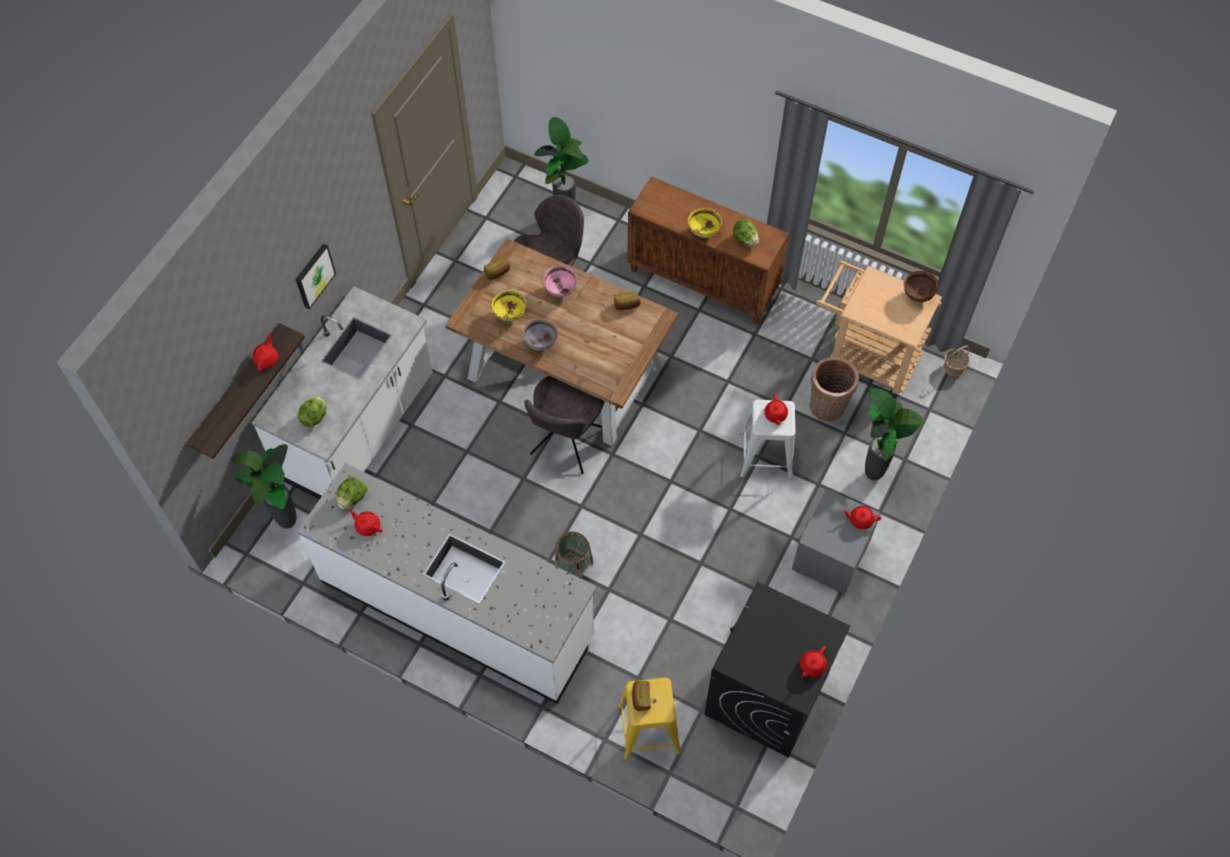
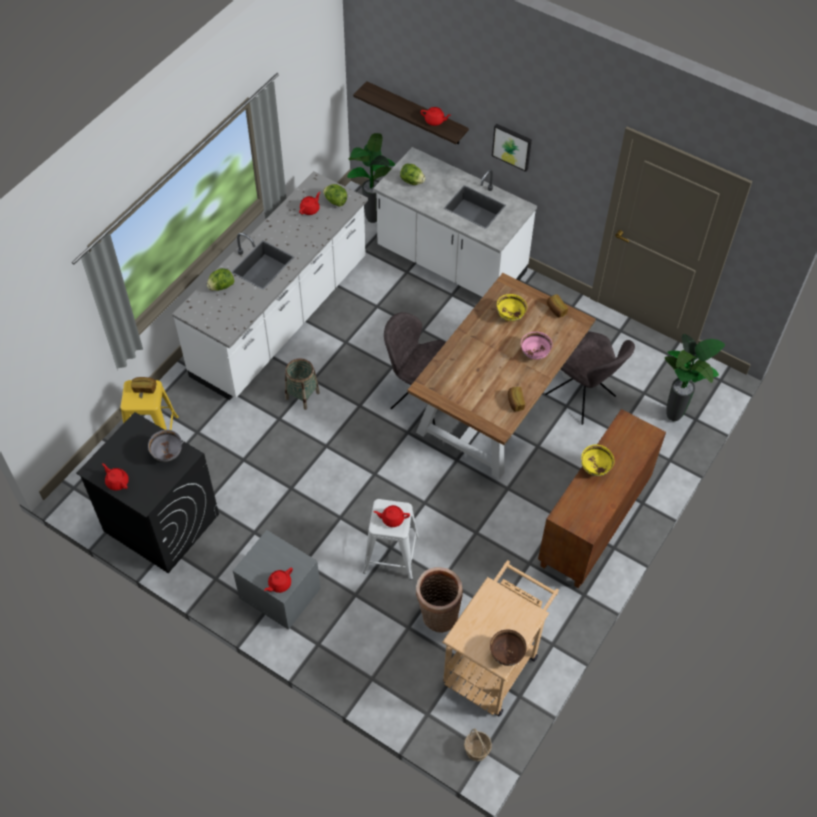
camera: 95 degrees right, 5 degrees down
grey bowl [523,319,558,351] -> grey bowl moved to [148,430,182,462]
lettuce [733,219,759,247] -> lettuce moved to [207,268,234,291]
red teapot [843,506,881,529] -> red teapot turned 150 degrees counterclockwise [264,568,293,593]
potted plant [865,388,925,481] -> none

